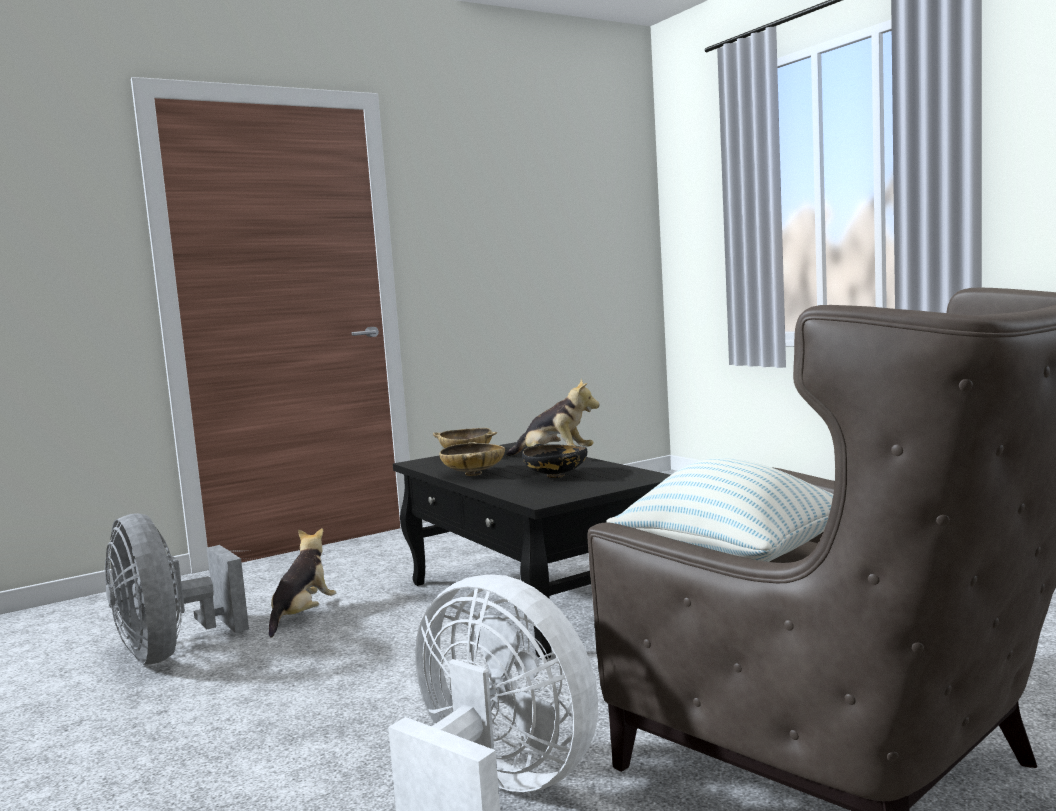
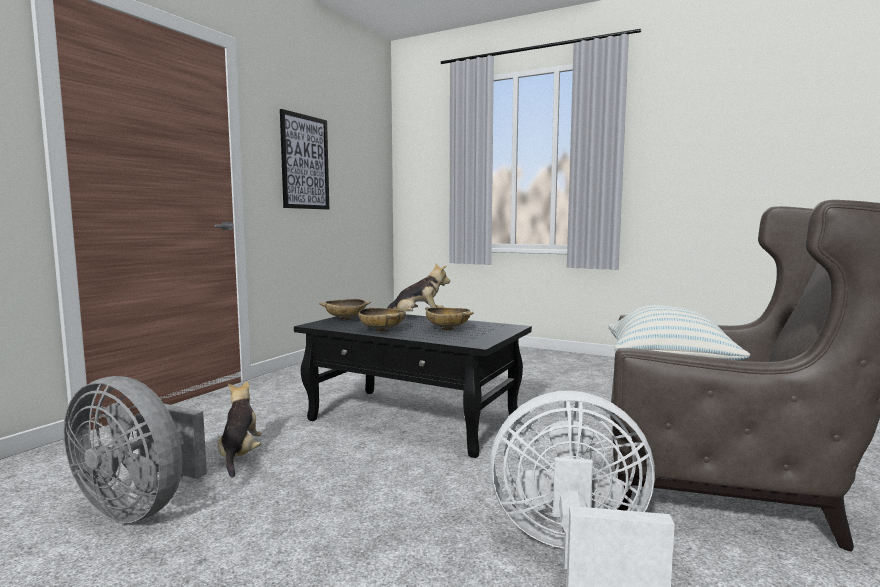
camera: 30 degrees left, 0 degrees up
black bowl [522,444,587,478] -> beige bowl [425,307,474,330]
none -> picture [280,109,329,210]

